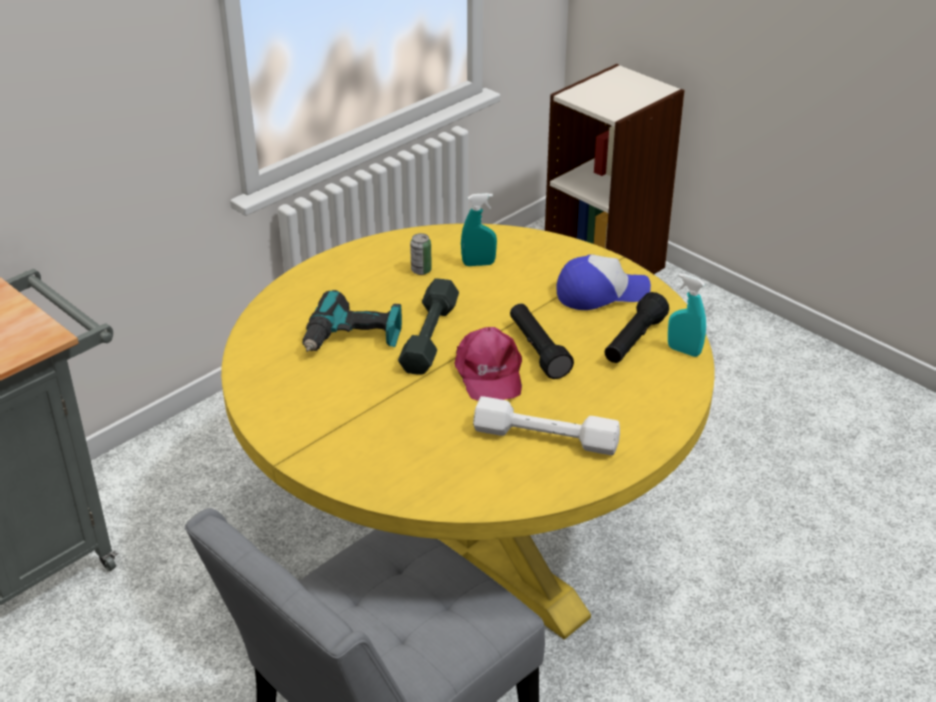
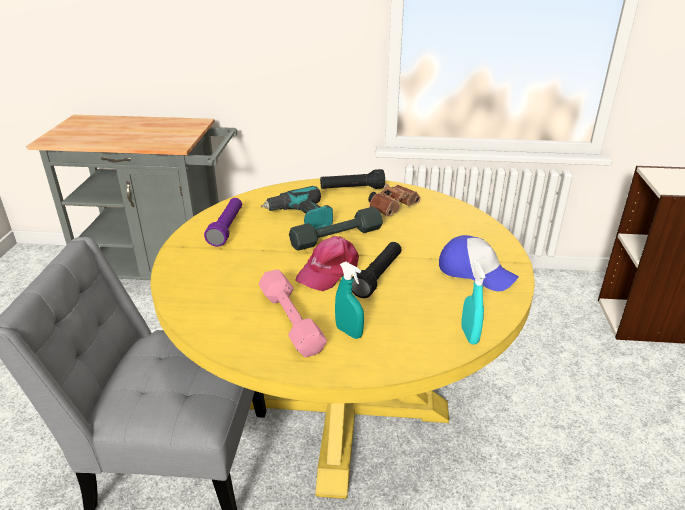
camera: 50 degrees right, 5 degrees down
can [410,233,432,275] -> brown binoculars [368,184,420,217]
turquoise spray bottle [461,193,497,266] -> turquoise spray bottle moved to [335,262,364,339]
white dumbbell [473,396,620,455] -> pink dumbbell [259,269,327,358]
black flashlight [604,292,669,363] -> black flashlight moved to [320,169,385,189]
none -> purple flashlight [204,198,242,247]

